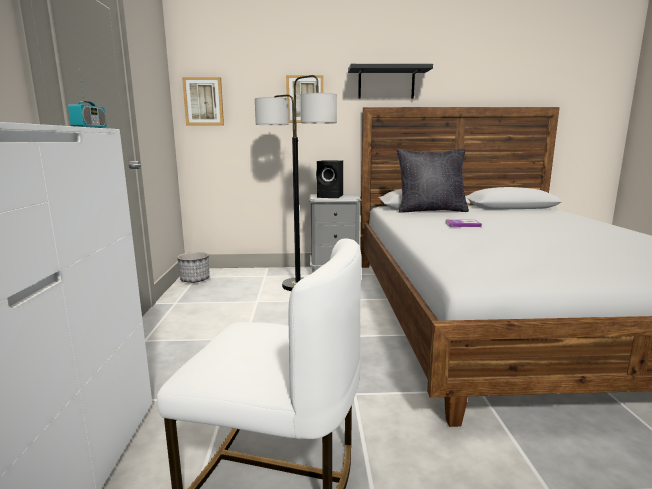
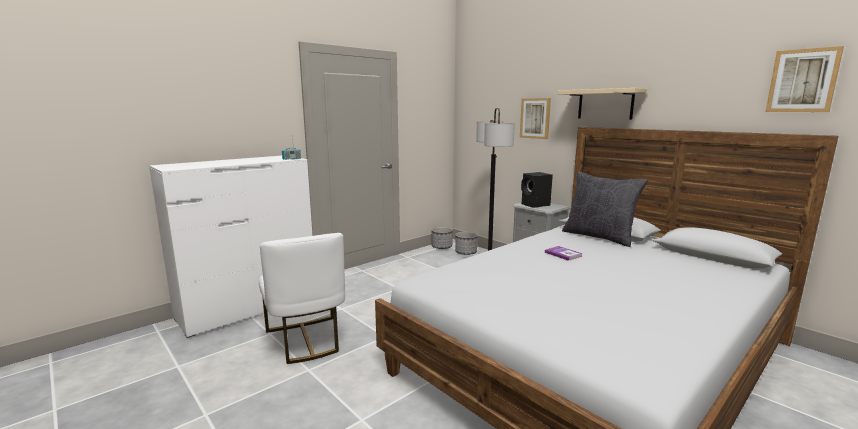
camera: 50 degrees right, 0 degrees up
picture [182,77,224,125] -> picture moved to [766,46,844,112]
black shelf [348,64,433,99] -> beige shelf [558,88,647,119]
none -> planter [455,232,478,255]

